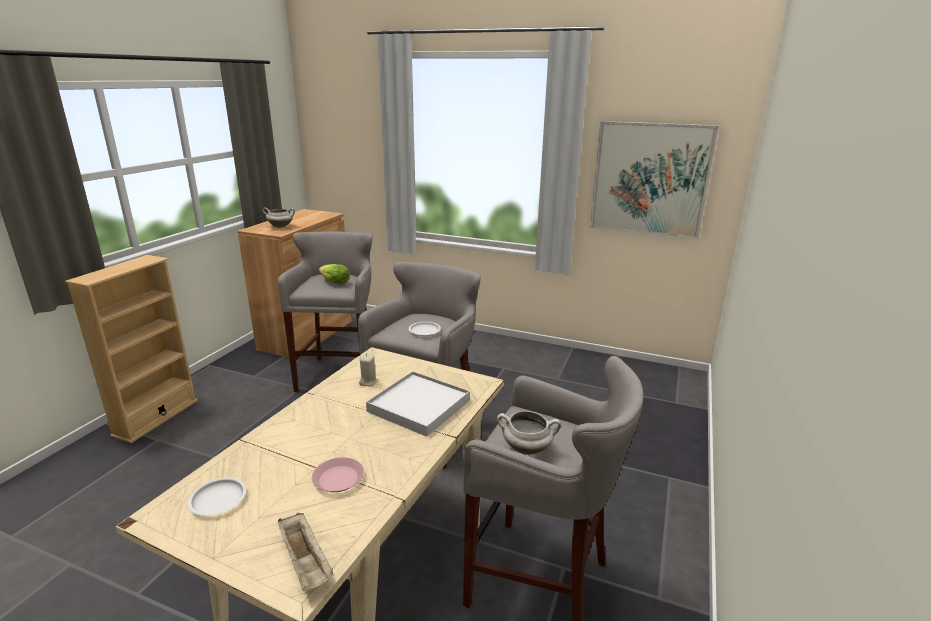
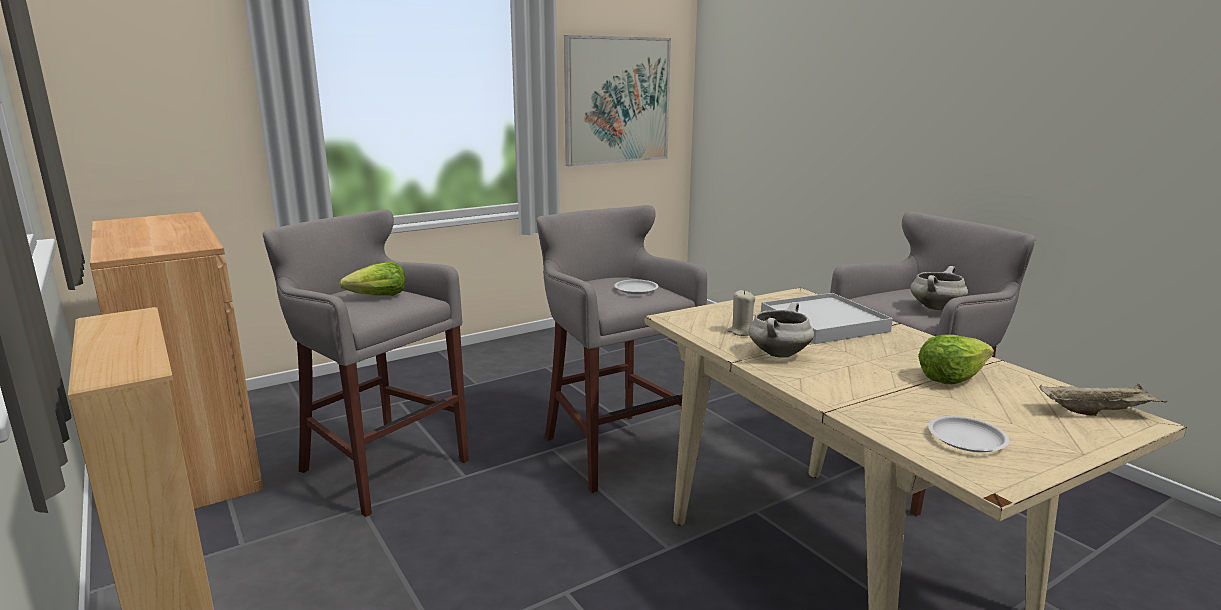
camera: 55 degrees left, 5 degrees down
white cooking pot [262,207,295,228] -> white cooking pot moved to [748,302,814,358]
pink plate [312,457,364,492] -> lettuce [918,335,994,384]

